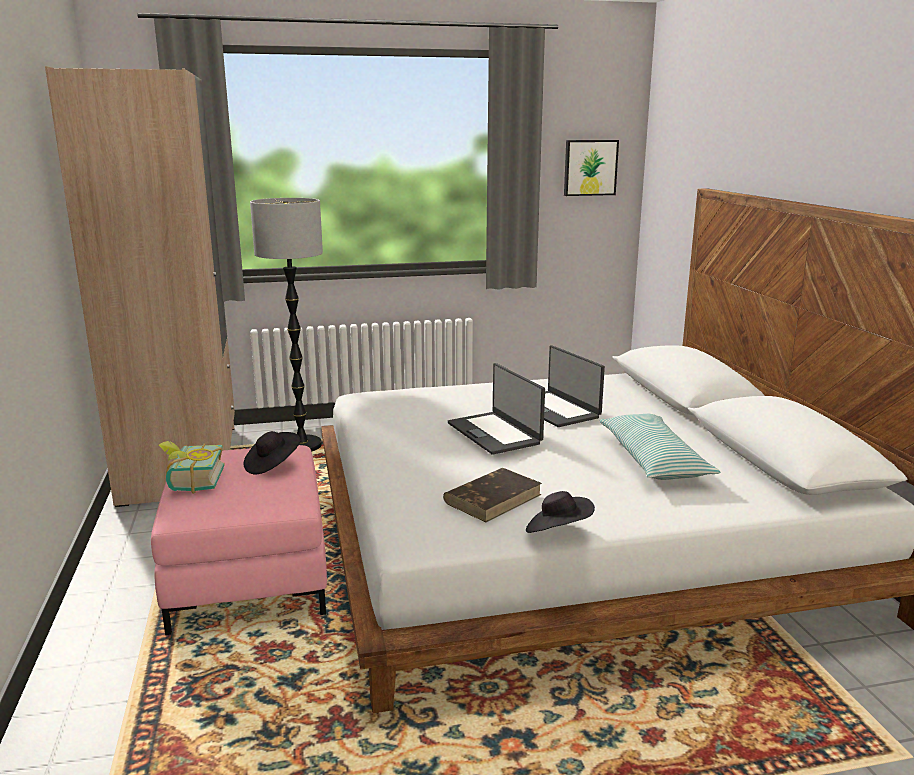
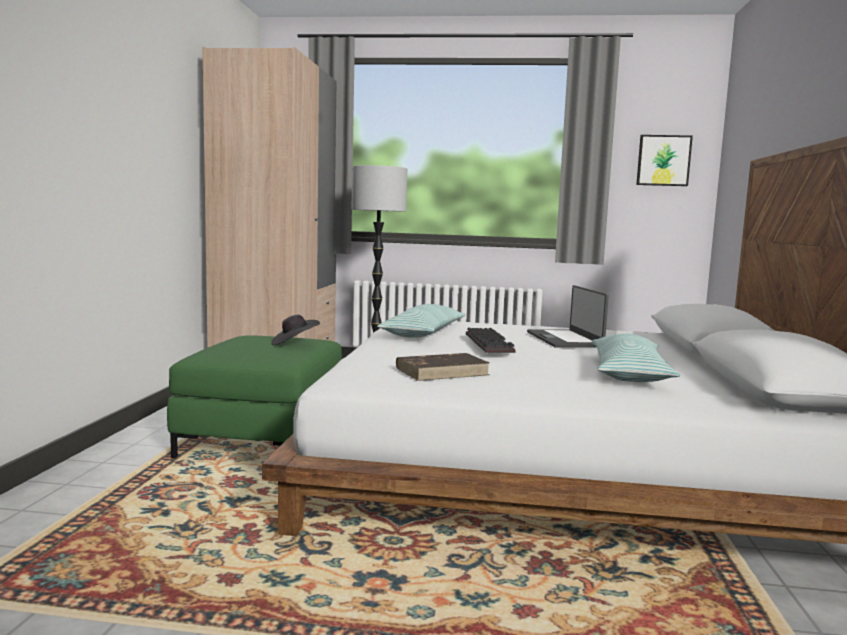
camera: 20 degrees right, 10 degrees down
pink ottoman [151,445,327,635] -> green ottoman [167,335,342,458]
book [159,441,225,494] -> none
laptop [448,363,545,455] -> keyboard [466,328,515,353]
black hat [526,491,595,533] -> none
none -> pillow [377,304,465,338]

